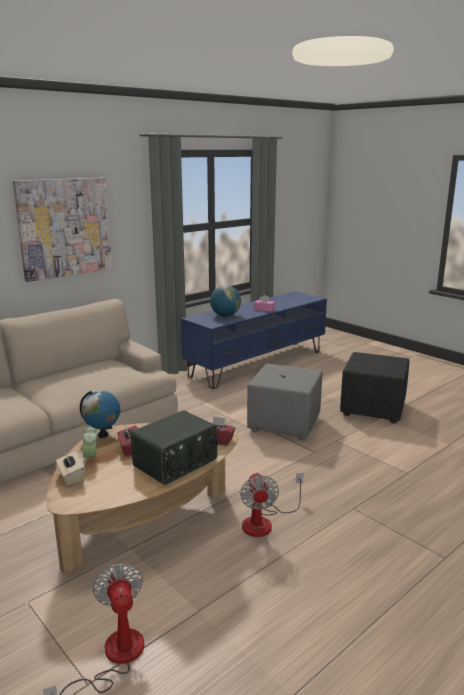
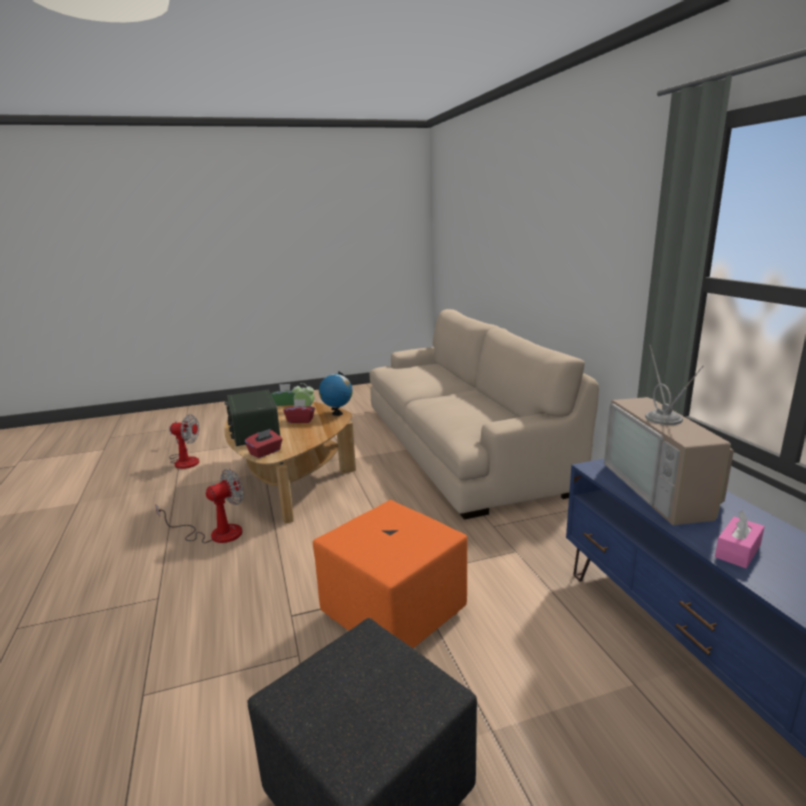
camera: 115 degrees right, 0 degrees up
picture [13,177,112,282] -> none
beige tissue box [56,451,85,486] -> green tissue box [271,384,295,406]
globe [210,285,241,317] -> television [604,344,734,525]
fan [240,472,303,537] -> fan turned 120 degrees clockwise [155,469,244,543]
grey ottoman [247,364,323,440] -> orange ottoman [313,500,467,648]

